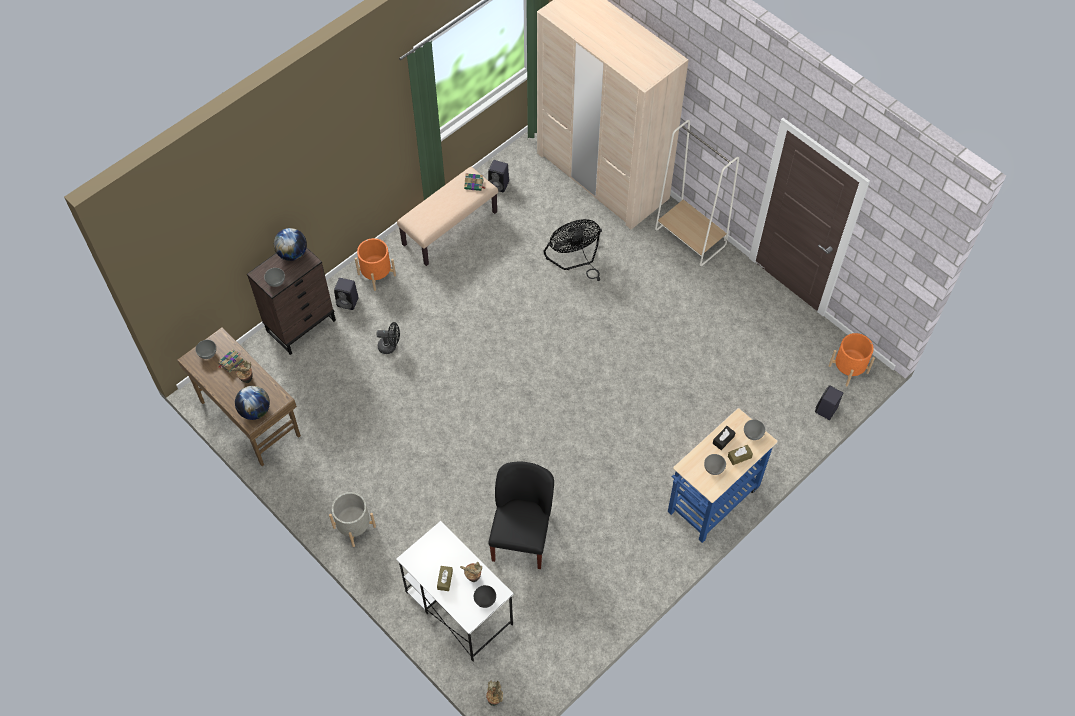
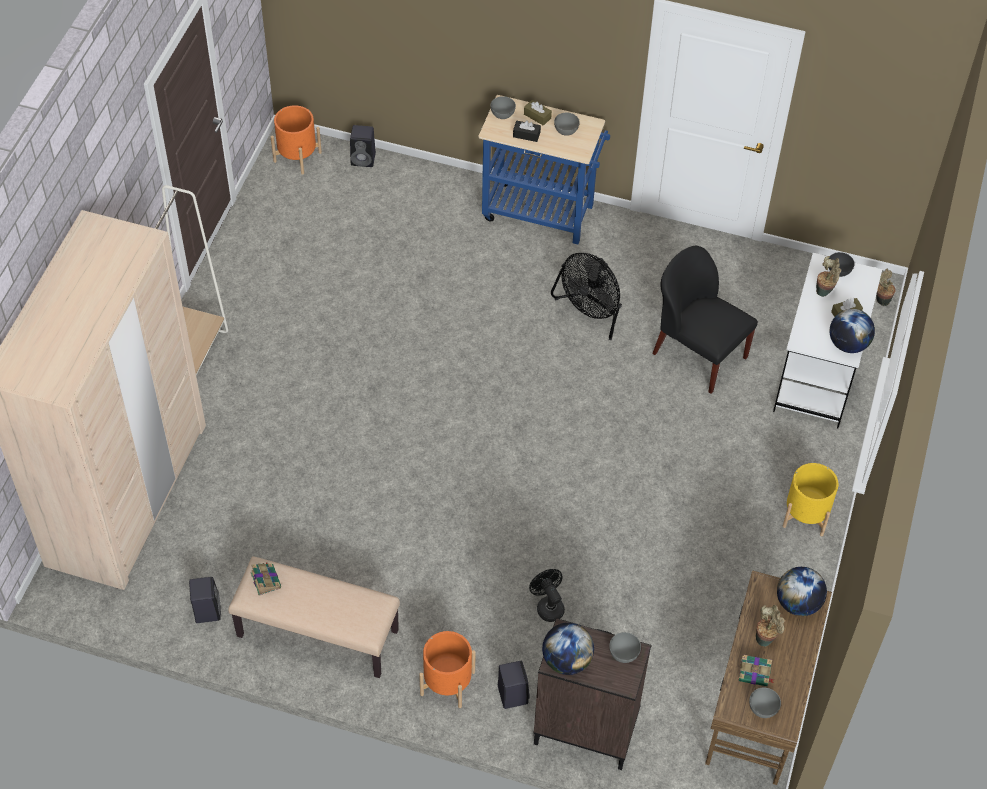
camera: 120 degrees left, 5 degrees down
grey planter [329,492,376,547] -> yellow planter [783,463,839,536]
black chair [488,461,554,569] -> black chair turned 60 degrees clockwise [652,246,758,394]
black fan [544,219,602,281] -> black fan moved to [551,253,622,340]
none -> globe [830,309,875,353]

